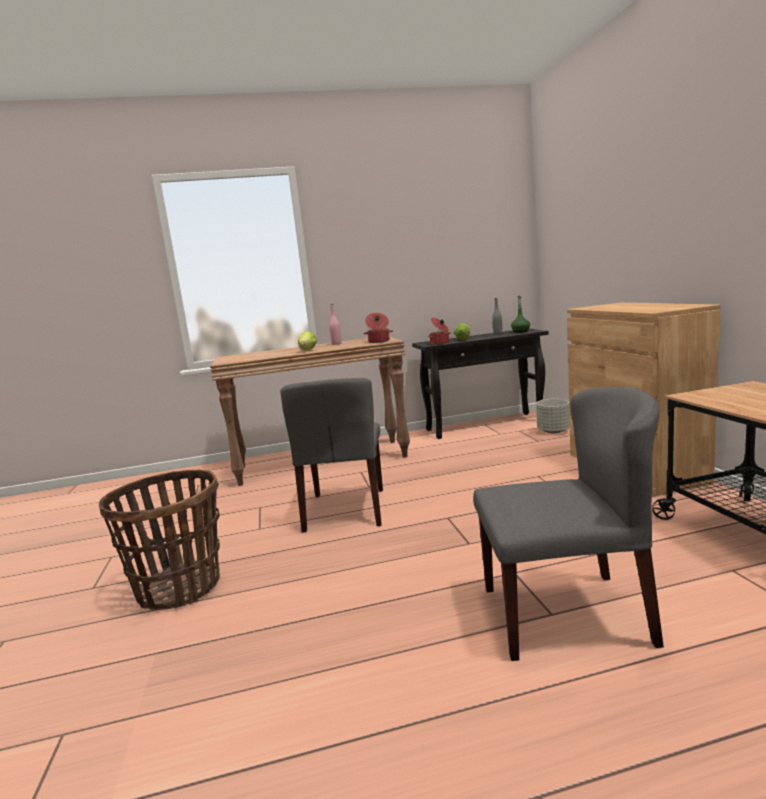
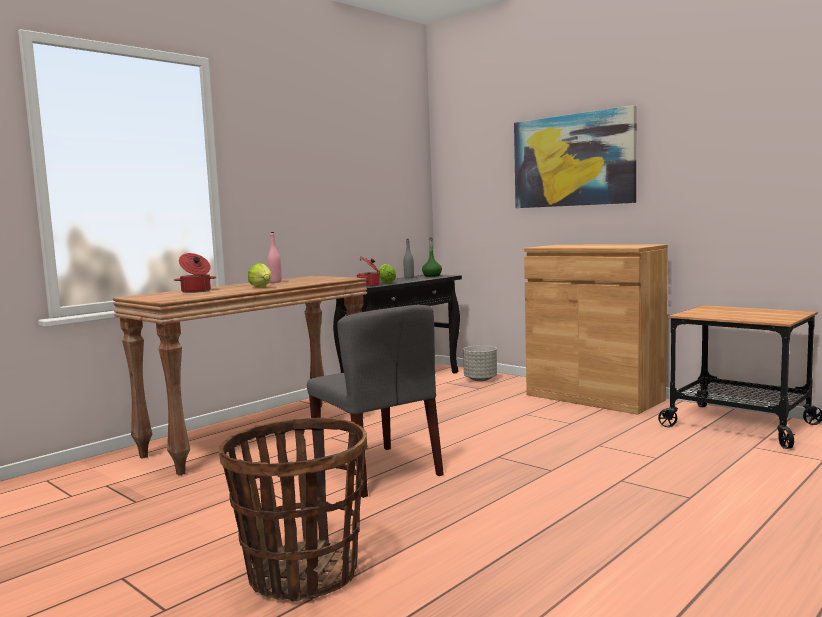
camera: 35 degrees left, 5 degrees down
cooking pot [363,313,393,343] -> cooking pot moved to [174,253,216,293]
grey chair [473,387,664,661] -> none
none -> picture [514,105,637,208]

